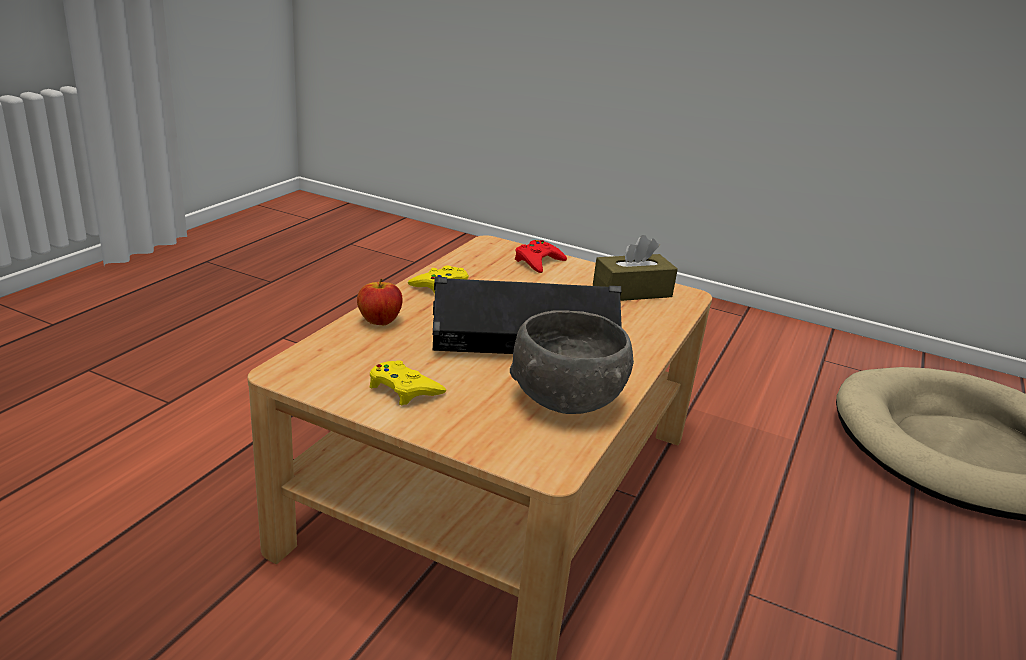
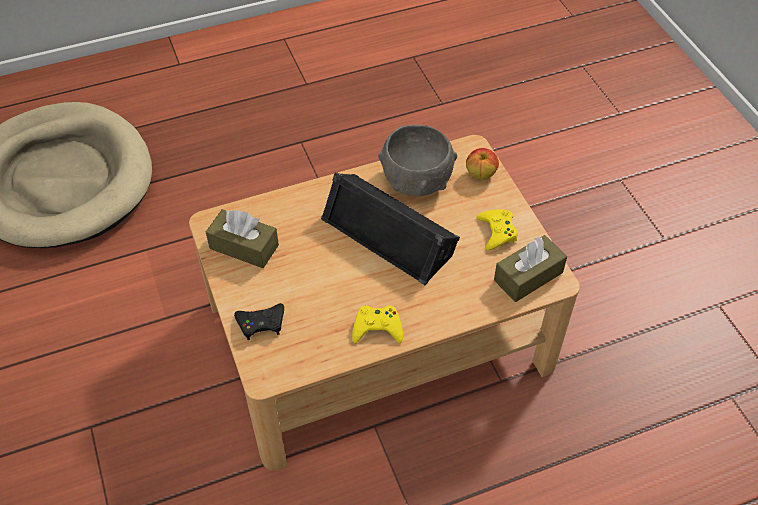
camera: 135 degrees left, 25 degrees up
apple [357,278,403,325] -> apple moved to [466,148,499,180]
red game controller [515,240,567,273] -> black game controller [234,303,284,340]
none -> brown tissue box [494,235,567,302]

